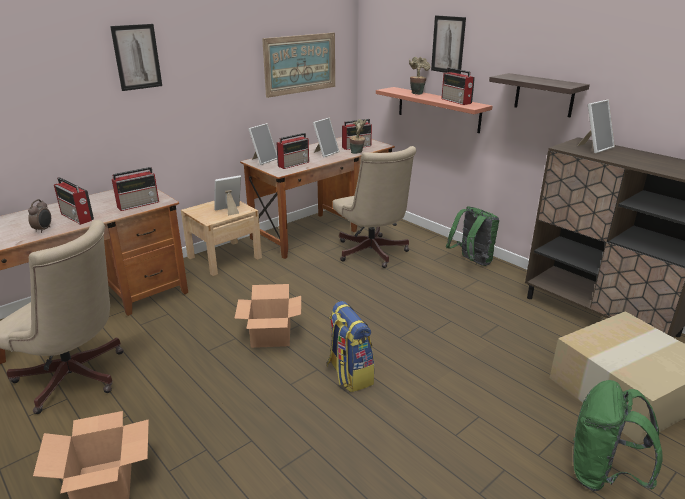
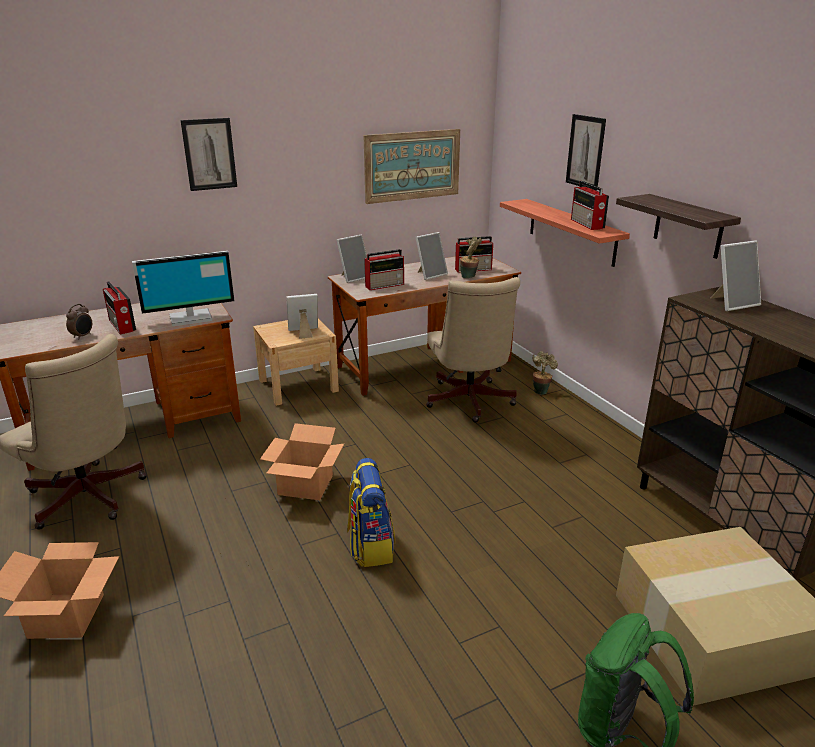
camera: 15 degrees right, 0 degrees up
radio [112,167,159,211] -> monitor [132,251,235,326]
potted plant [409,57,430,95] -> potted plant moved to [532,351,558,395]
green backpack [446,206,499,266] -> none

